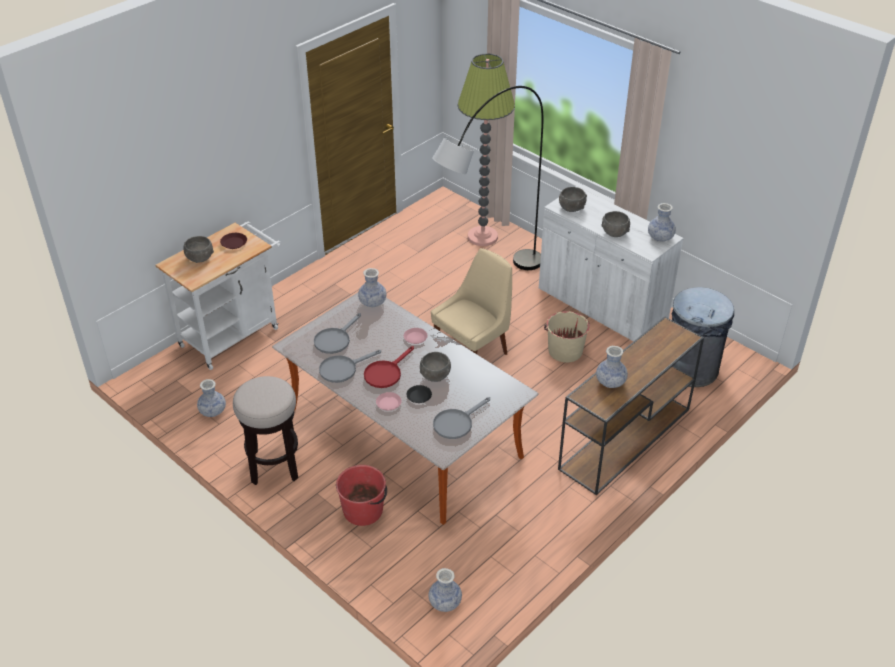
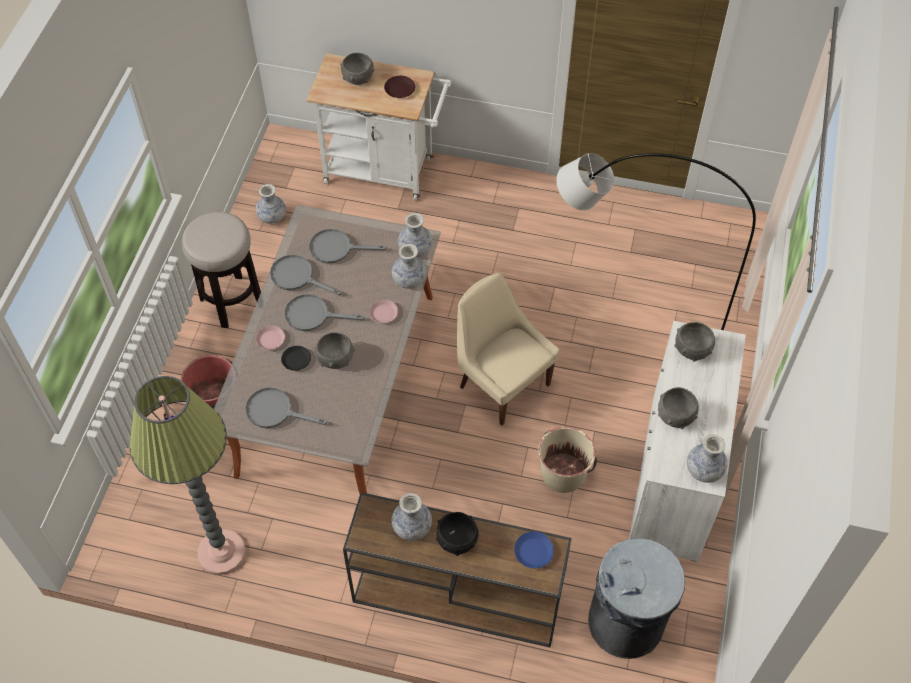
camera: 60 degrees right, 15 degrees up
red frying pan [364,346,414,388] -> grey frying pan [285,294,365,331]
vase [429,568,462,612] -> vase moved to [392,244,427,289]
beige chair [431,248,512,355] -> beige chair turned 150 degrees counterclockwise [457,273,559,426]
floor lamp [458,53,515,246] -> floor lamp moved to [129,376,246,575]
none -> black bowl [436,512,479,556]
none -> blue plate [514,532,554,568]

